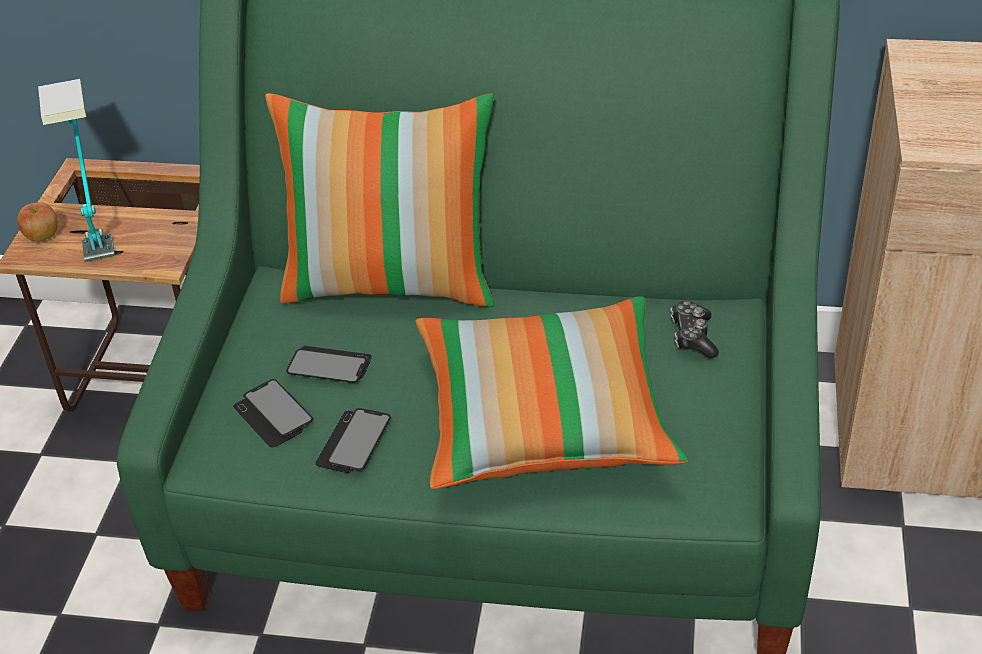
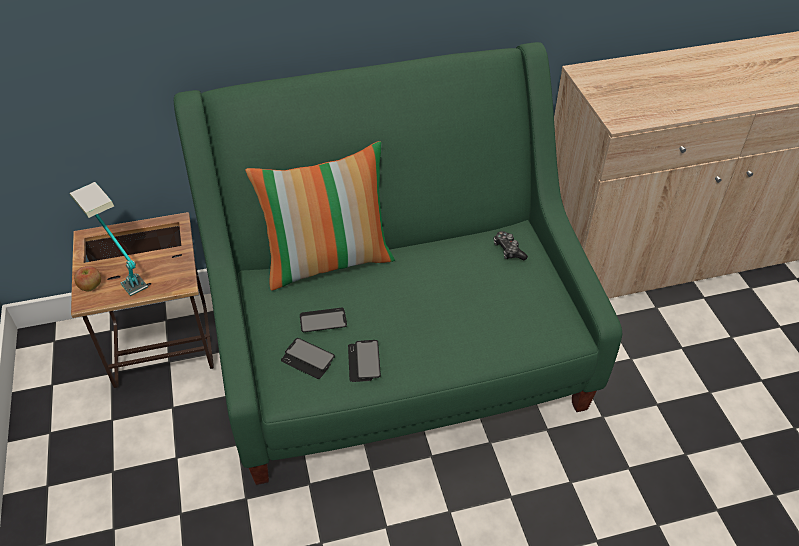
camera: 25 degrees left, 5 degrees up
pillow [416,296,688,489] -> none

